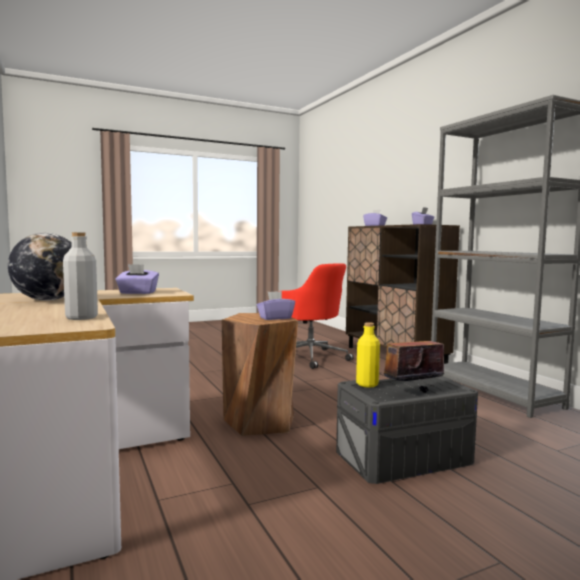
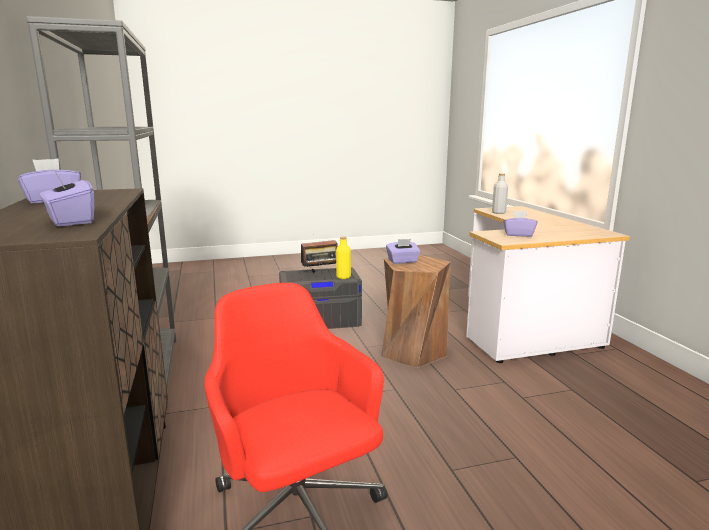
camera: 170 degrees left, 10 degrees up
globe [8,233,72,301] -> none

